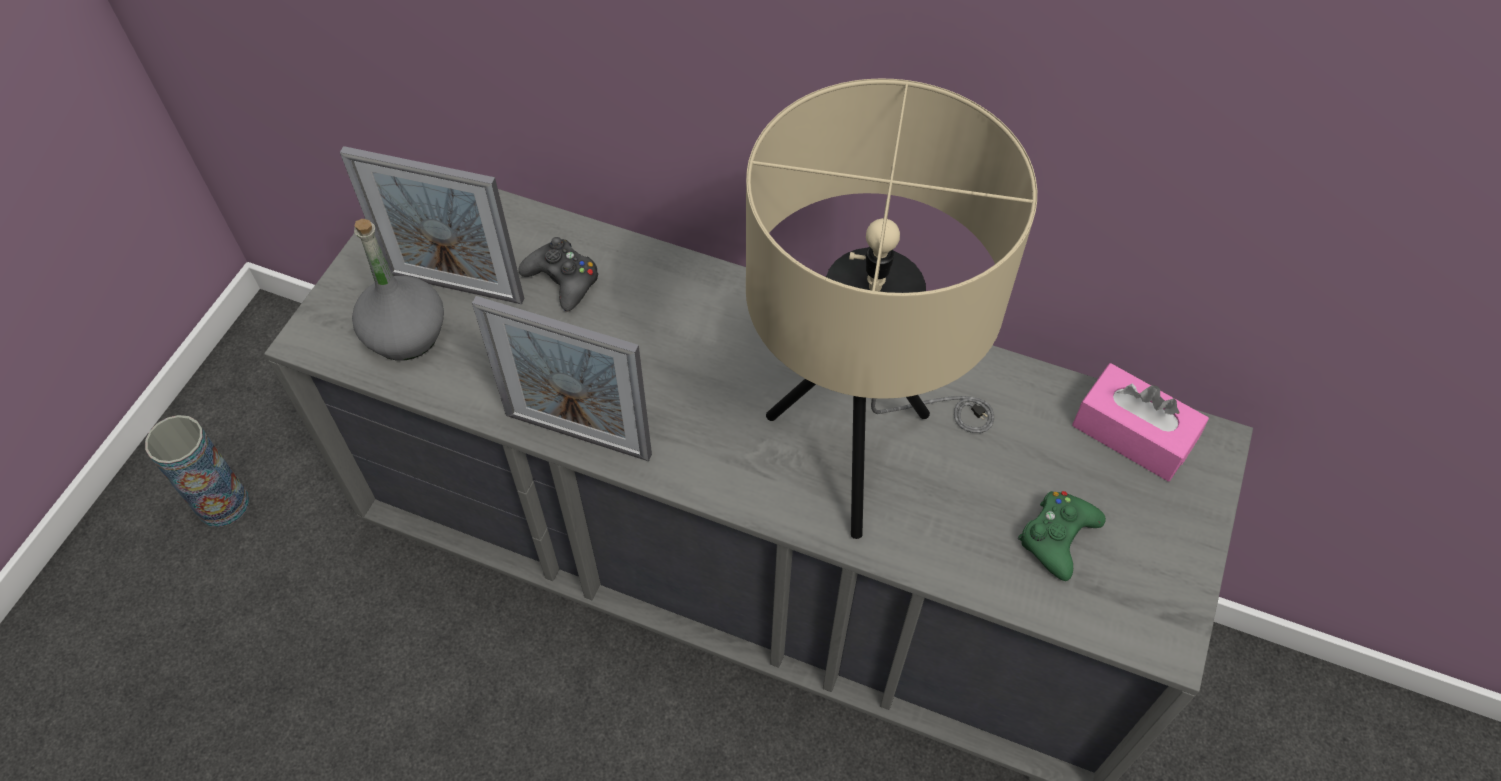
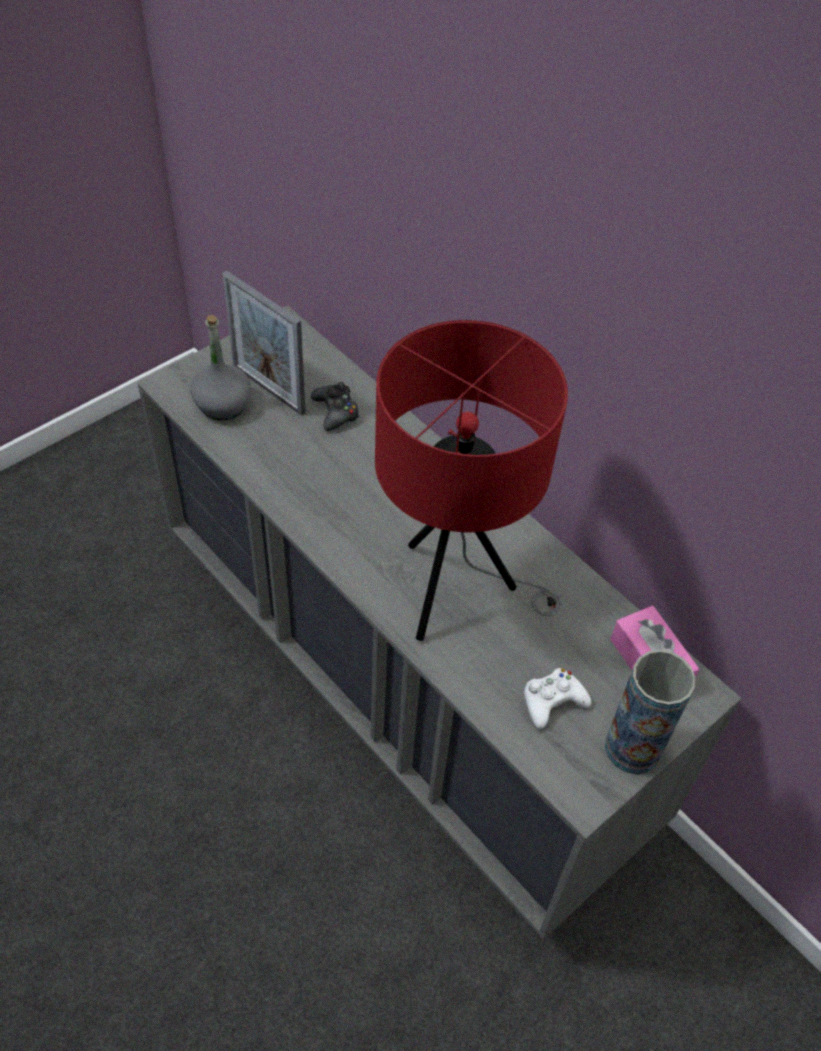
camera: 25 degrees right, 5 degrees down
vase [145,415,249,527] -> vase moved to [605,650,696,775]
picture frame [472,296,652,461] -> none
beige table lamp [746,79,1037,539] -> red table lamp [375,320,568,641]
green game controller [1018,491,1106,581] -> white game controller [524,668,592,729]

